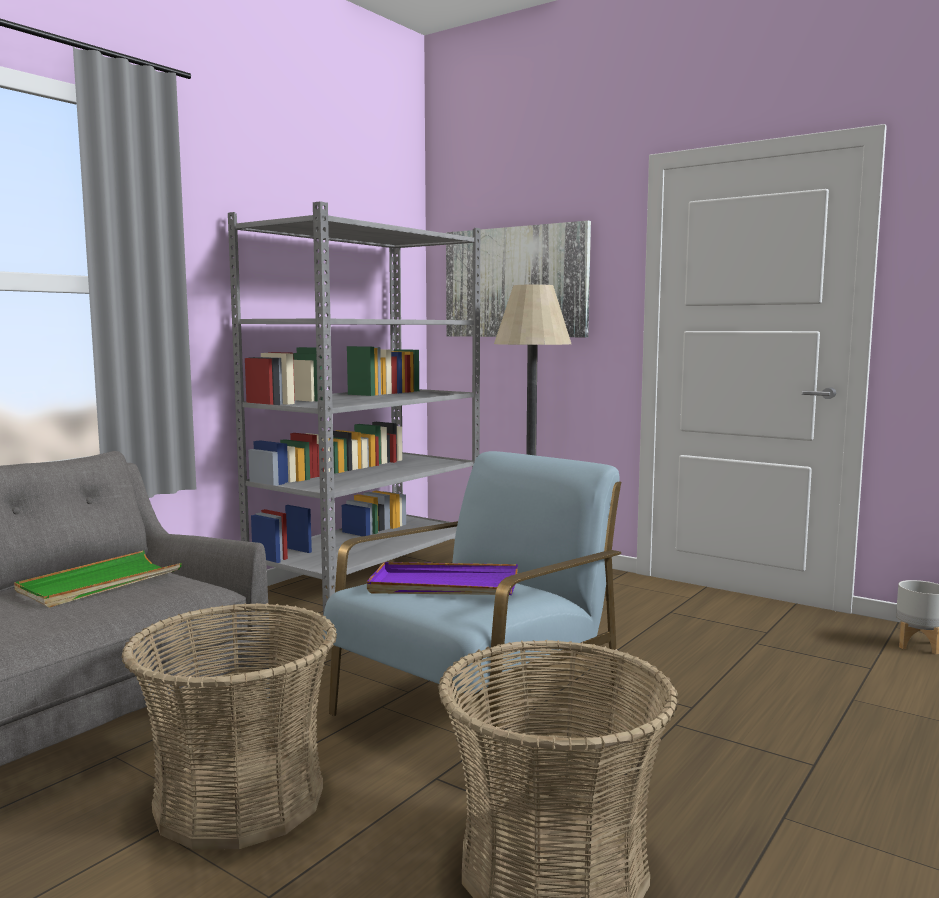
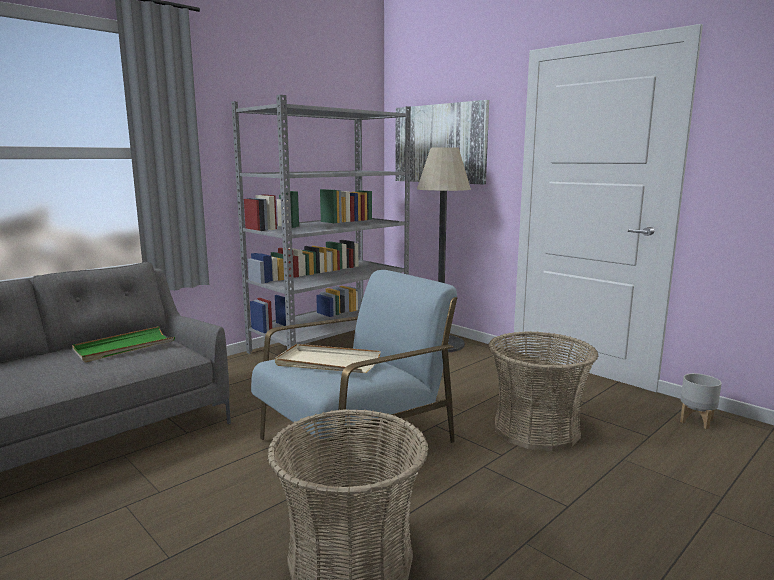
camera: 10 degrees right, 5 degrees up
basket [121,603,337,849] -> basket moved to [488,331,598,451]
purple tray [367,562,518,595] -> beige tray [275,344,381,373]

